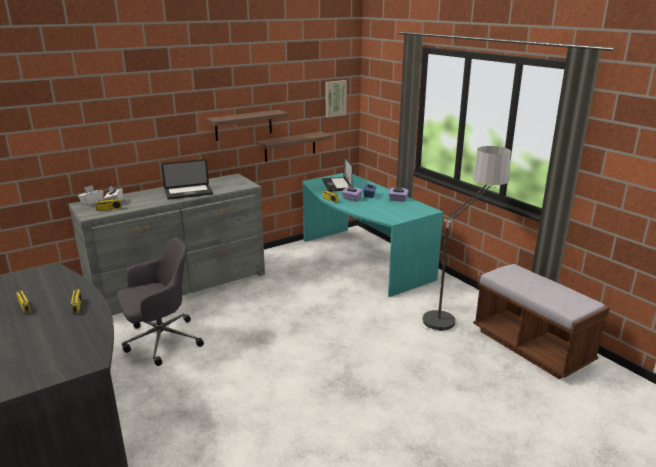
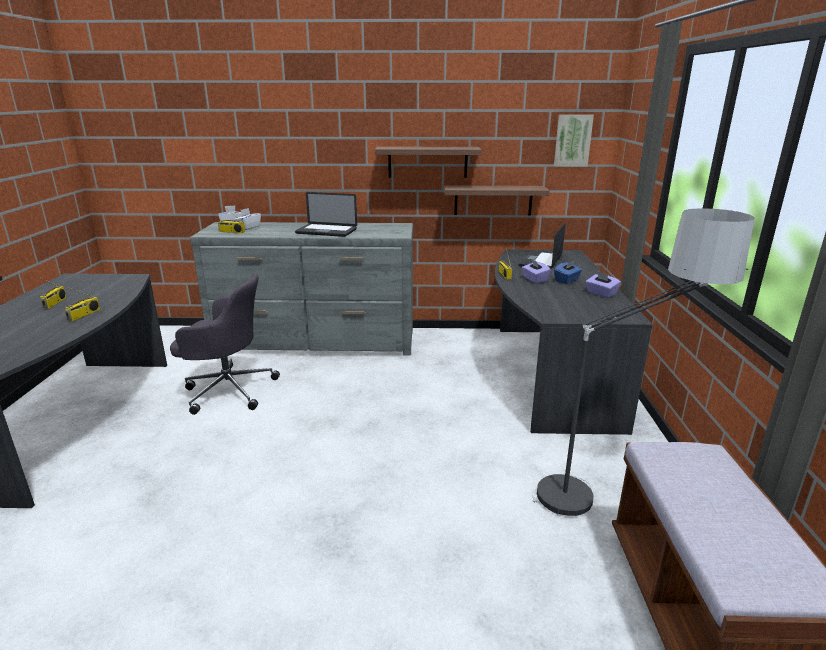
camera: 35 degrees right, 0 degrees up
turquoise desk [302,173,443,297] -> grey desk [495,250,653,435]

